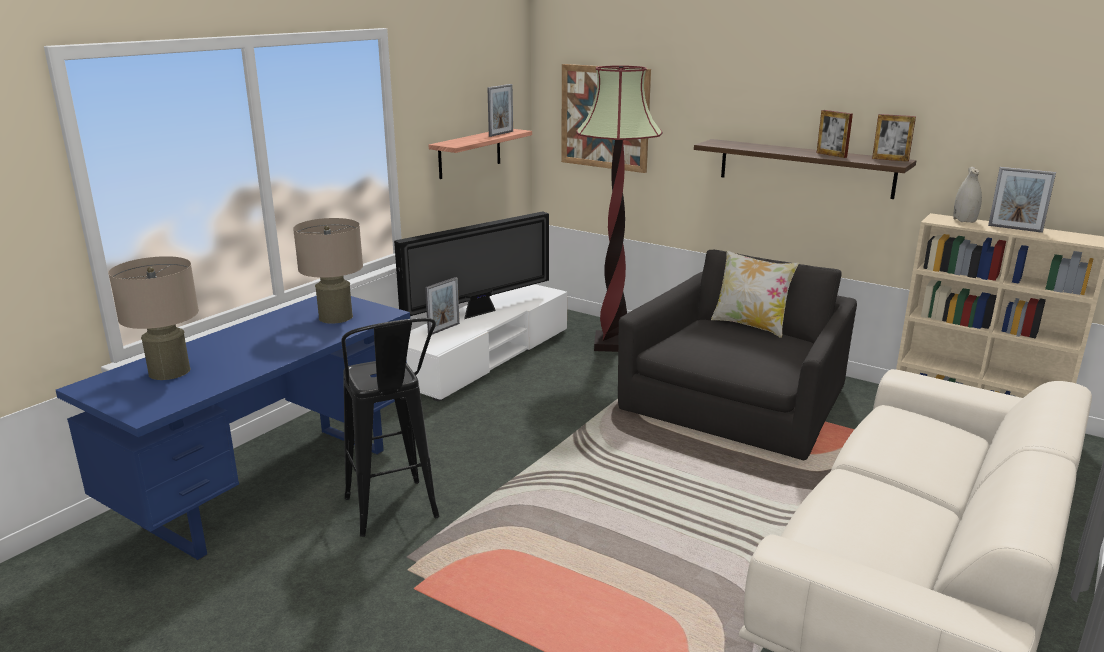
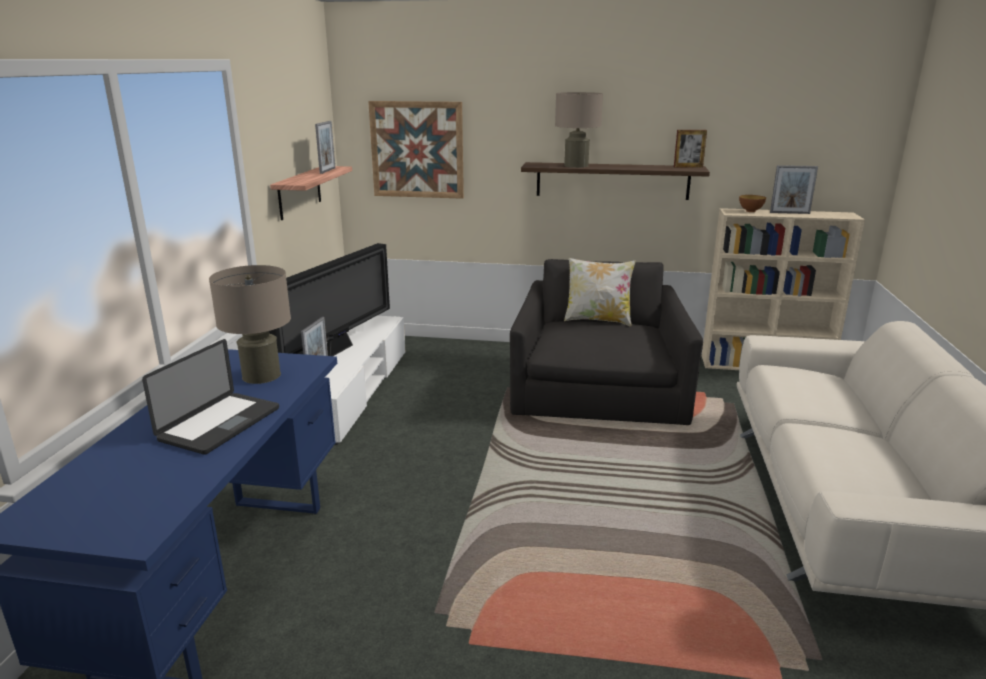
camera: 25 degrees left, 0 degrees up
beige table lamp [108,256,199,380] -> beige table lamp moved to [555,92,603,168]
black stool [341,318,439,537] -> none
floor lamp [576,65,663,352] -> none
picture frame [817,110,853,158] -> none
white vase [953,167,982,223] -> bowl [739,195,766,212]
none -> laptop [142,339,279,455]

